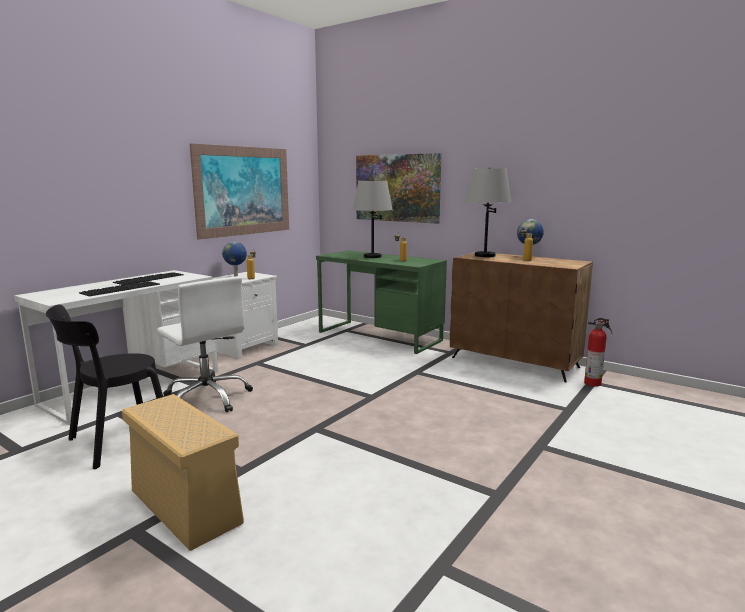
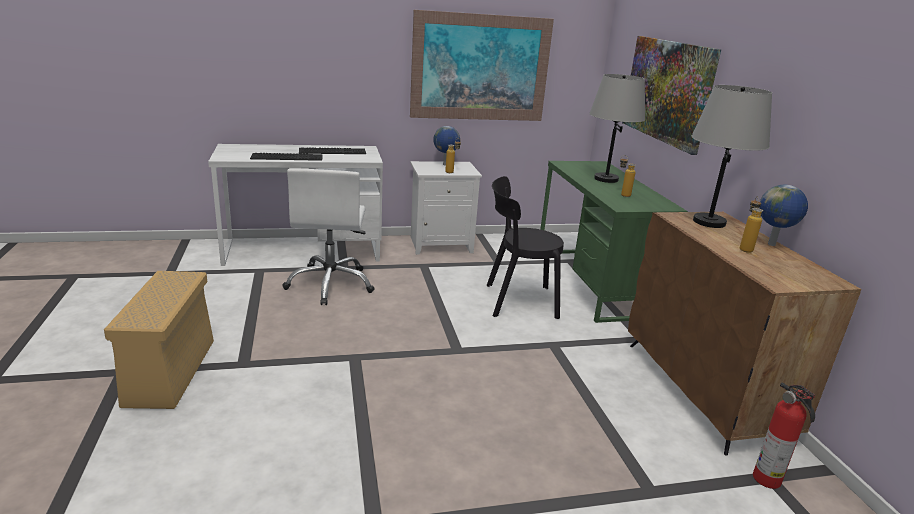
camera: 40 degrees right, 10 degrees up
black chair [46,305,163,469] -> black chair moved to [487,176,564,319]

